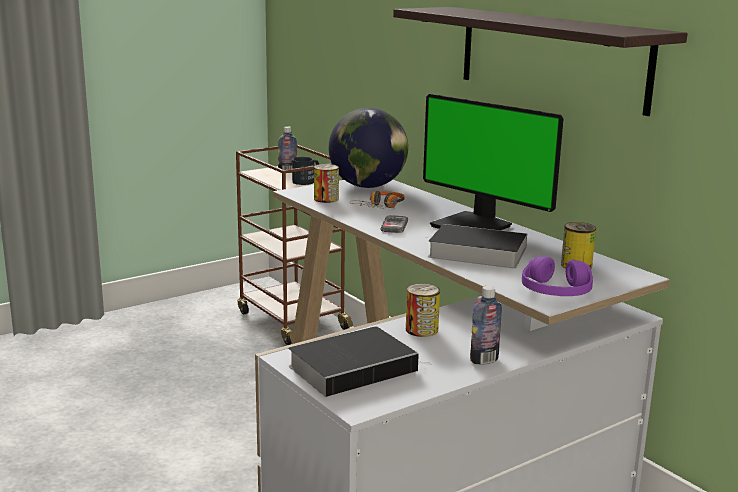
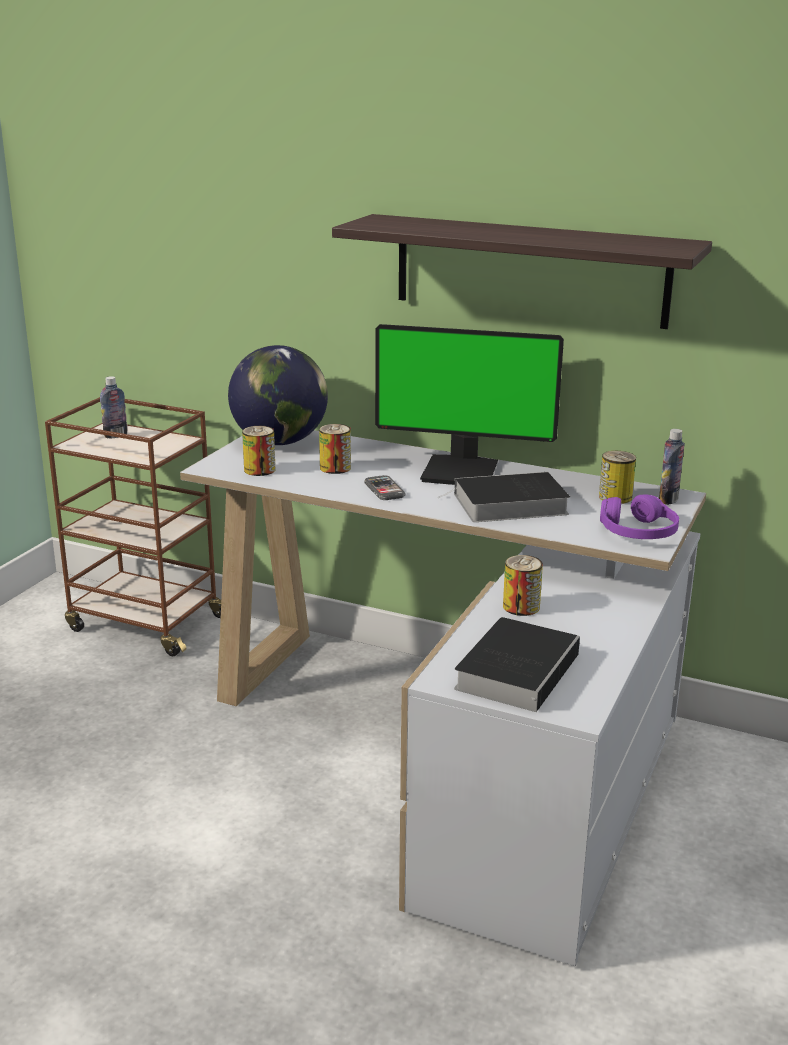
camera: 30 degrees left, 5 degrees up
black mug [292,157,319,185] -> none
headphones [350,191,405,209] -> can [319,424,351,474]
bottle [470,286,502,365] -> bottle moved to [659,429,685,505]

